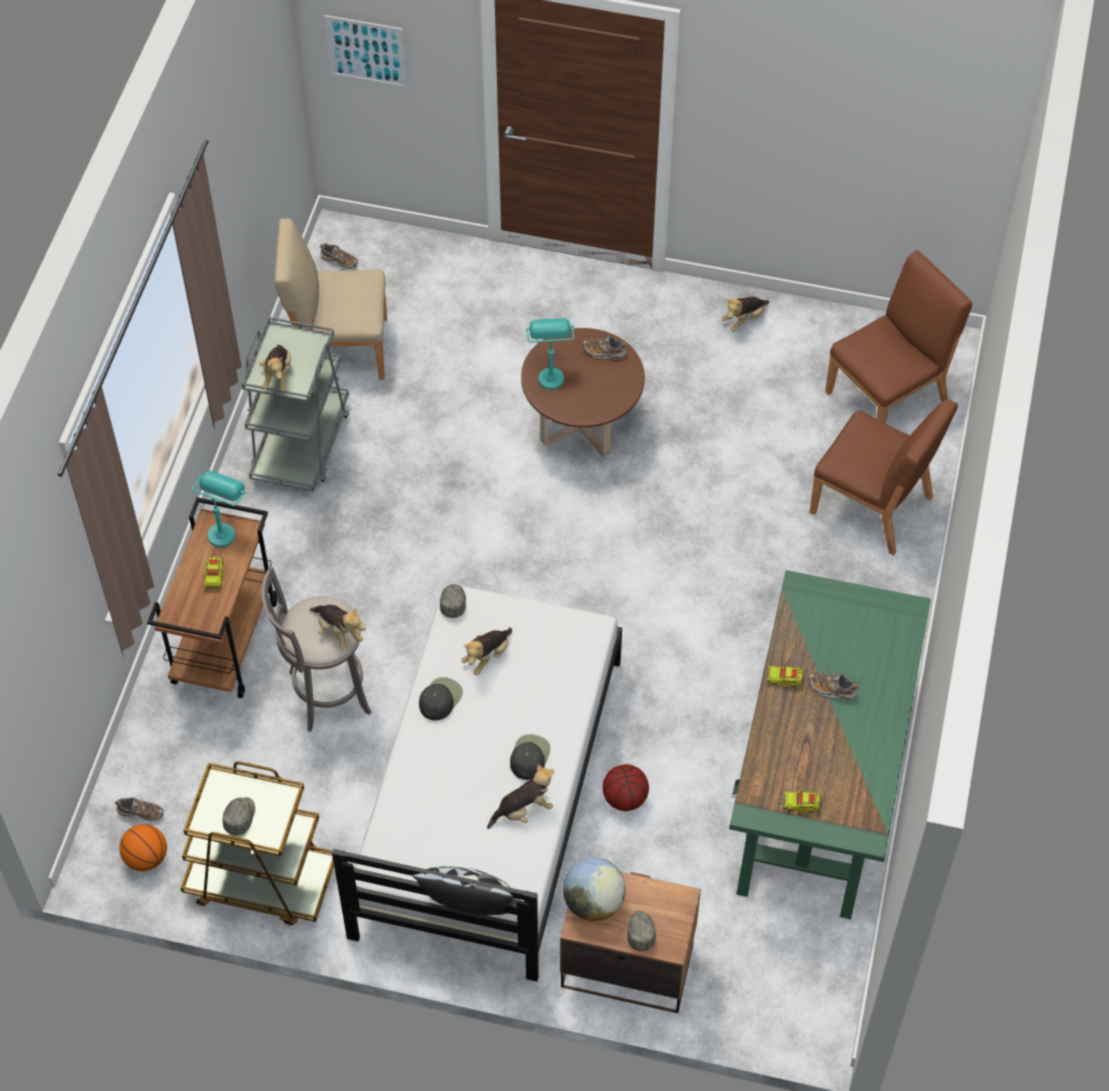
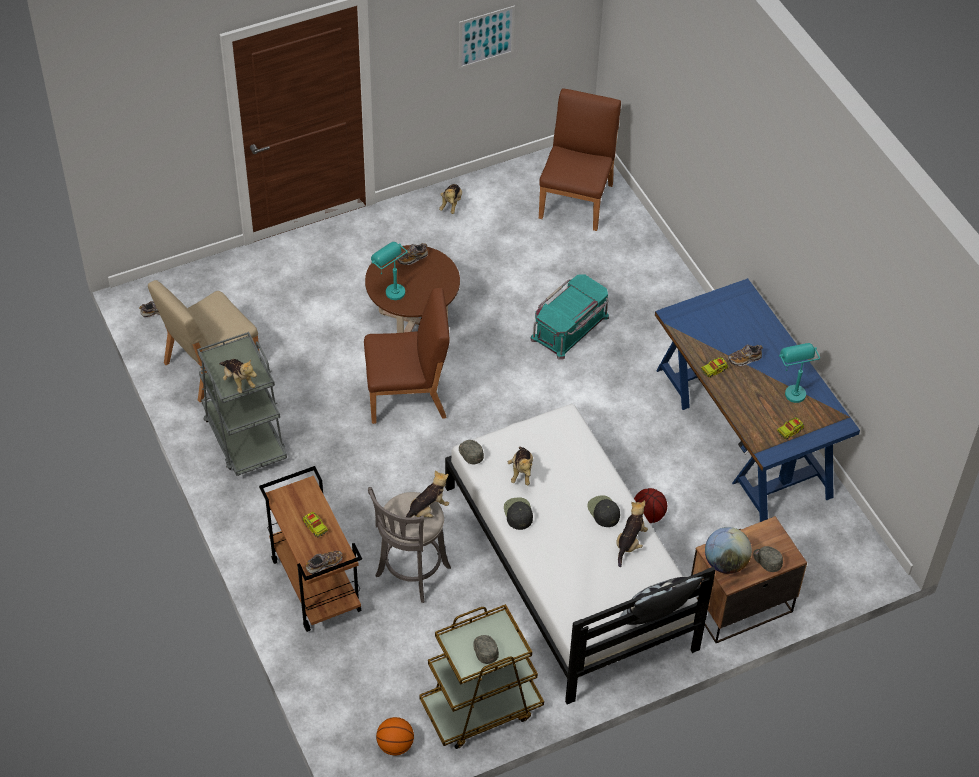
camera: 40 degrees left, 5 degrees down
shoe [115,797,164,821] -> shoe moved to [306,551,342,574]
turquoise table lamp [192,471,246,547] -> turquoise table lamp moved to [779,343,820,403]
plush toy [309,605,366,651] -> plush toy turned 45 degrees counterclockwise [406,470,449,525]
picture [324,15,407,88] -> picture moved to [459,5,515,69]
green desk [729,570,931,919] -> blue desk [655,278,860,522]
brown chair [809,399,958,555] -> brown chair moved to [364,288,450,424]
none -> turquoise storage box [530,274,609,360]

